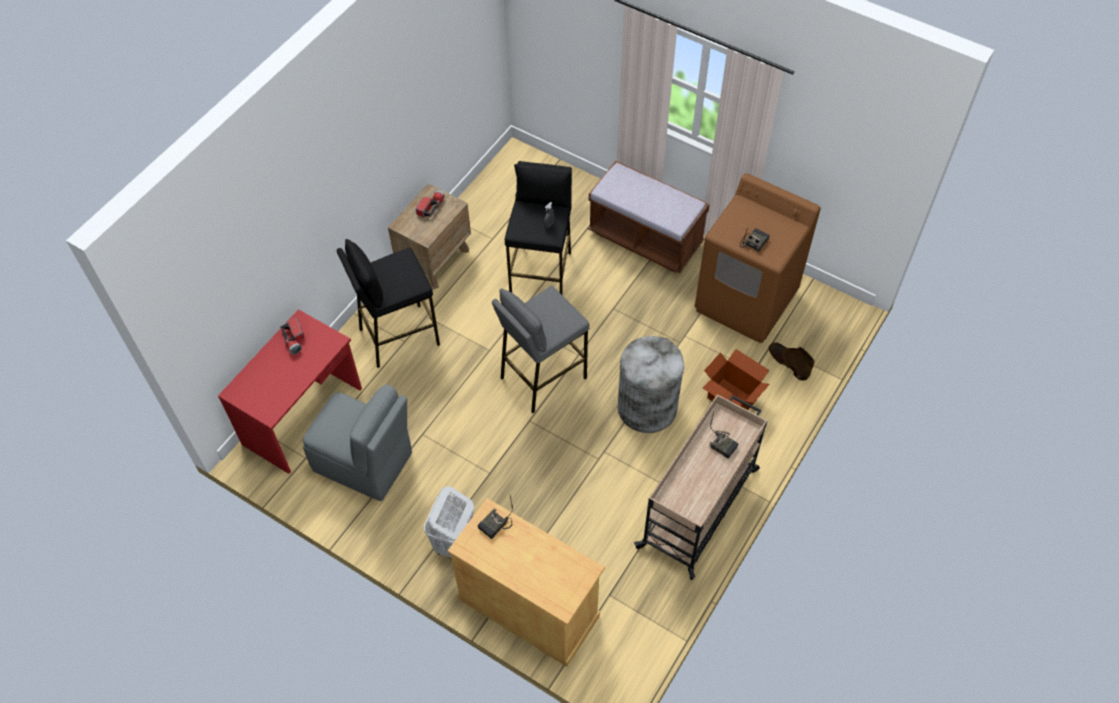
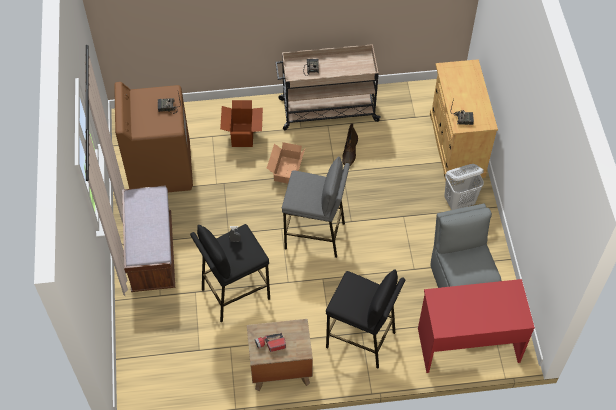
camera: 130 degrees left, 0 degrees up
flashlight [280,318,305,354] -> none
grey trash can [618,336,684,433] -> cardboard box [267,142,305,184]
brown boot [768,342,815,380] -> brown boot moved to [342,123,358,165]

